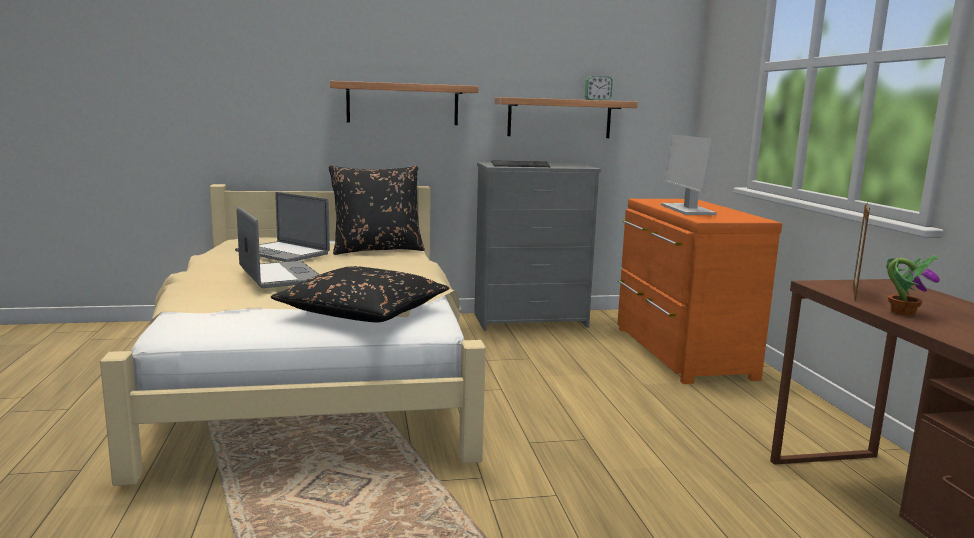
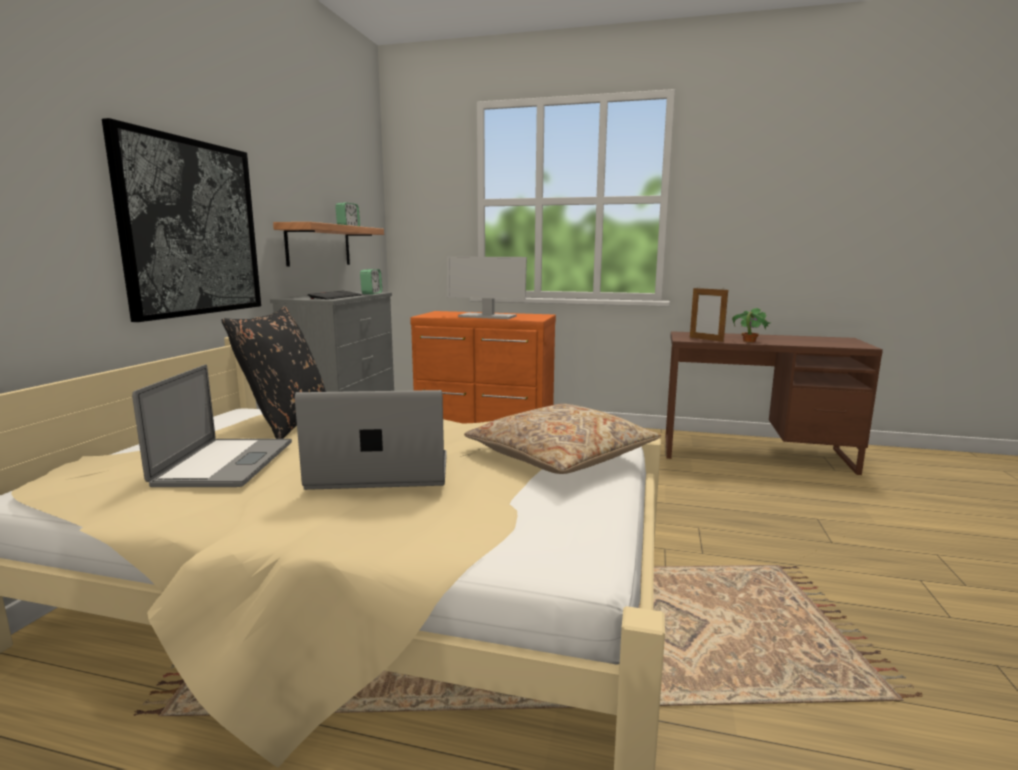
camera: 65 degrees left, 0 degrees up
laptop [235,192,330,262] -> laptop turned 60 degrees counterclockwise [132,365,292,487]
black pillow [271,266,450,322] -> beige pillow [464,404,661,474]
shelf [330,81,478,125] -> picture [102,118,261,322]
none -> alarm clock [360,269,382,294]

